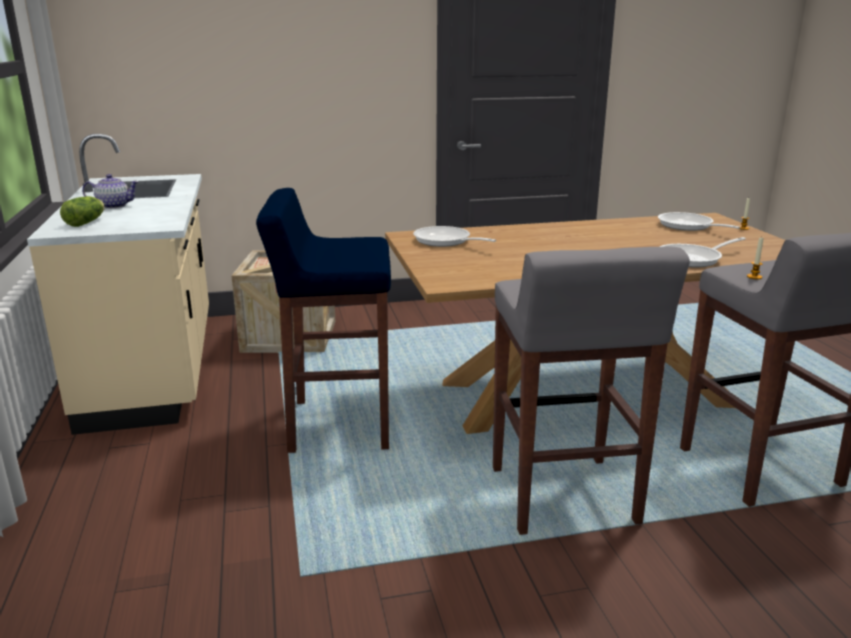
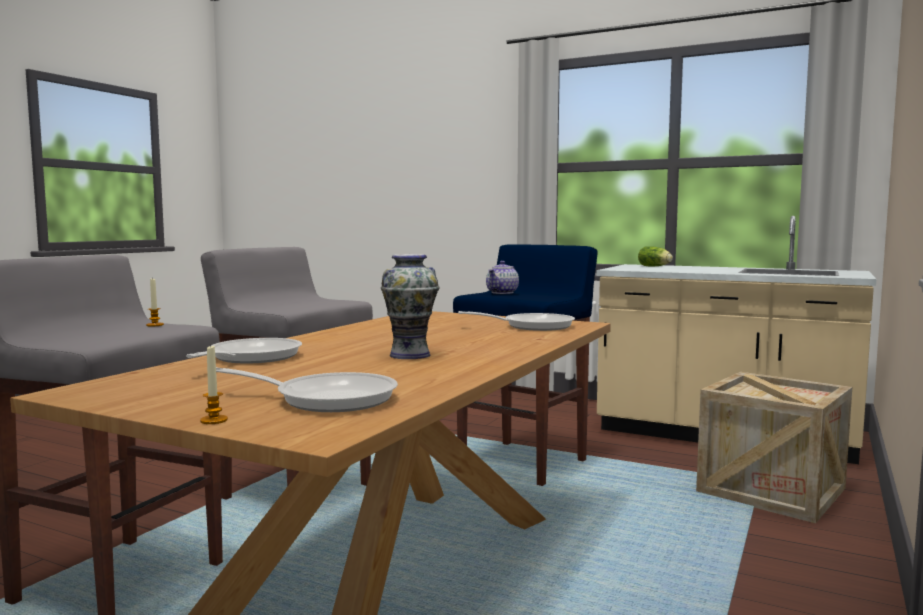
camera: 130 degrees right, 15 degrees down
teapot [82,174,139,209] -> teapot moved to [486,261,519,294]
none -> vase [381,254,439,359]

